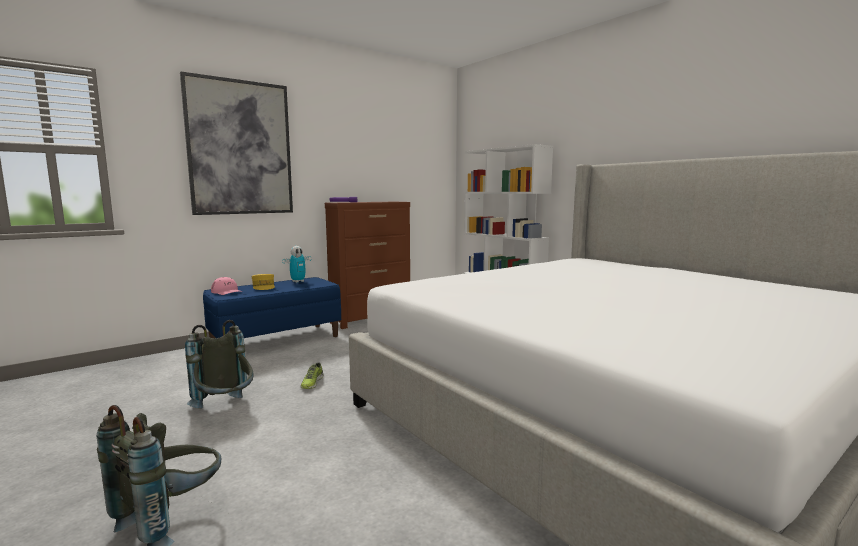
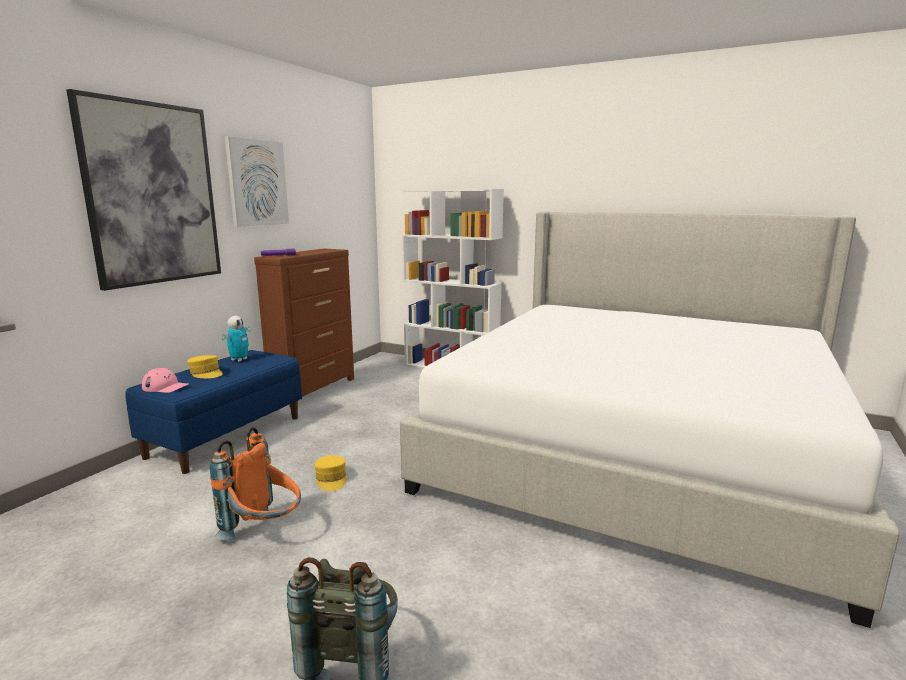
camera: 25 degrees left, 5 degrees up
grey backpack [185,320,254,408] -> orange backpack [210,427,301,540]
shoe [301,363,323,389] -> yellow cap [314,455,347,491]
none -> picture [225,136,289,227]

